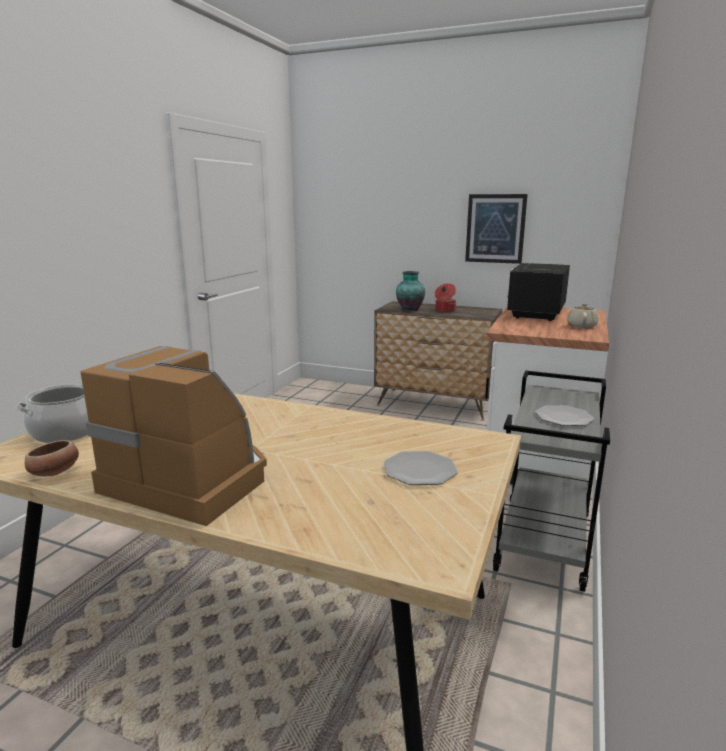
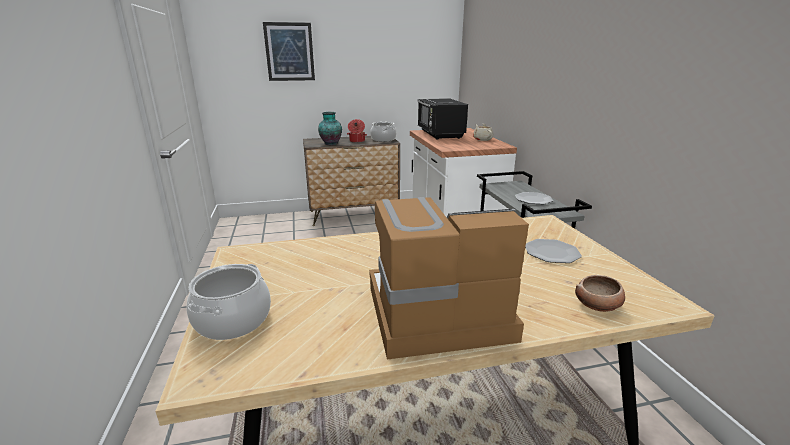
camera: 35 degrees left, 5 degrees up
bowl [25,440,79,477] -> bowl moved to [575,275,625,312]
picture [465,194,528,264] -> picture moved to [263,22,315,81]
none -> cooking pot [370,122,396,142]

